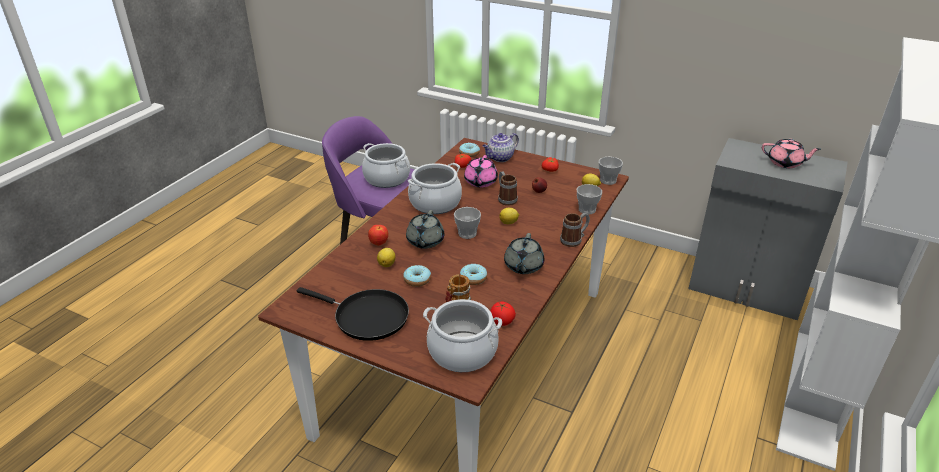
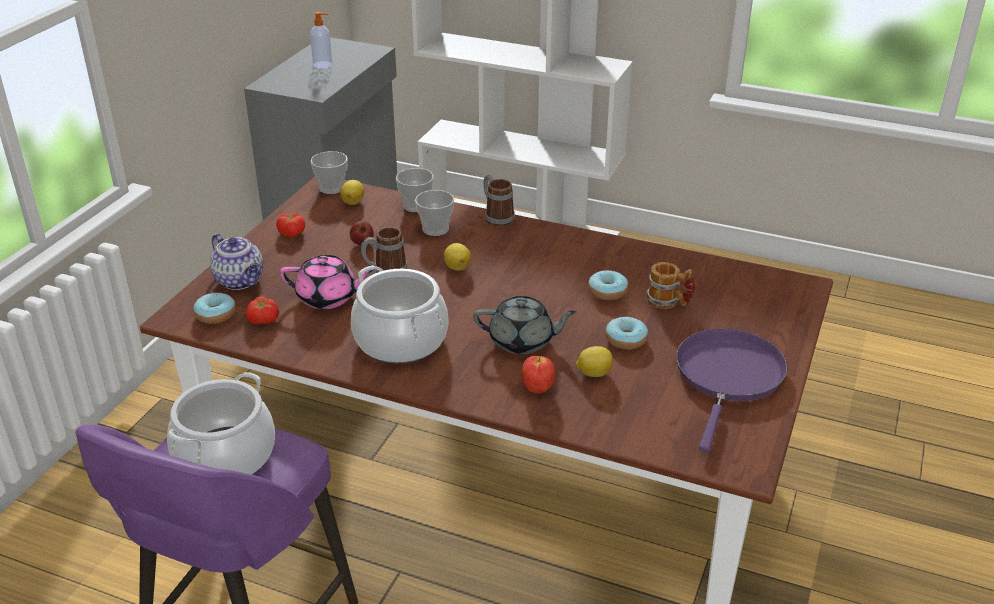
camera: 95 degrees left, 0 degrees up
black frying pan [297,287,409,341] -> purple frying pan [676,328,787,452]
cooking pot [423,299,502,372] -> none
cup [454,207,481,239] -> cup moved to [415,190,454,236]
tomato [490,301,516,326] -> none
grey teapot [504,233,544,274] -> none
pink teapot [762,139,821,168] -> soap dispenser [310,12,333,68]

